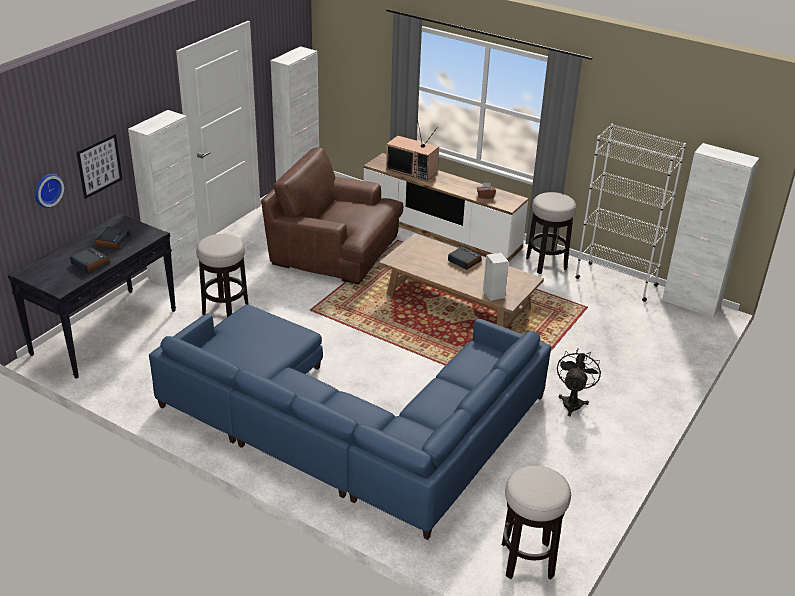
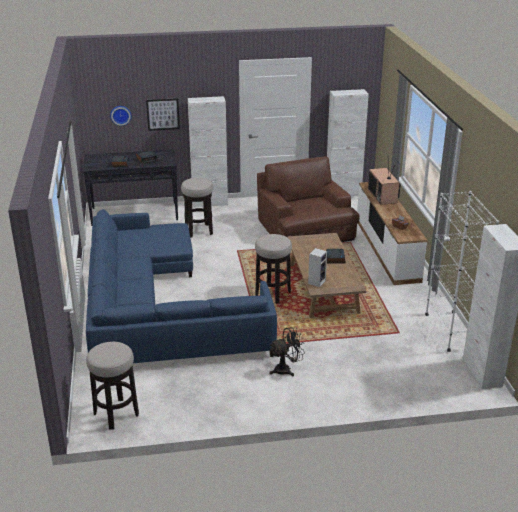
camera: 50 degrees right, 5 degrees down
stool [526,192,576,274] -> stool moved to [255,234,292,304]

